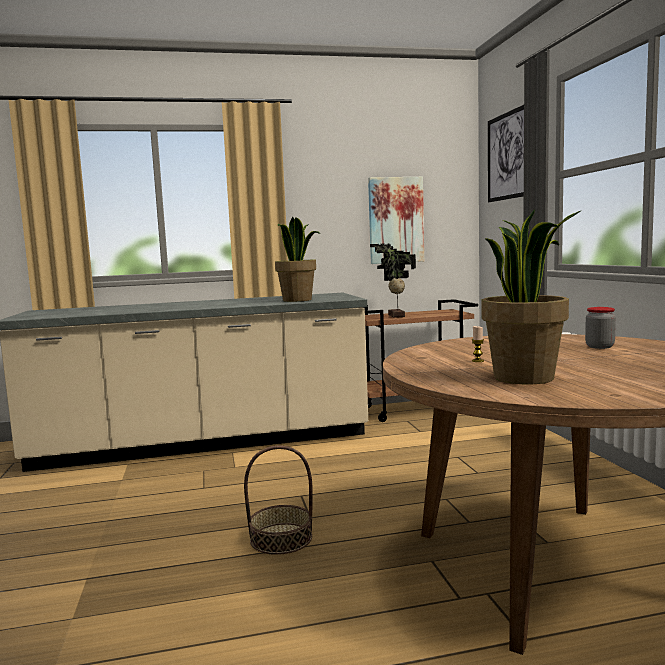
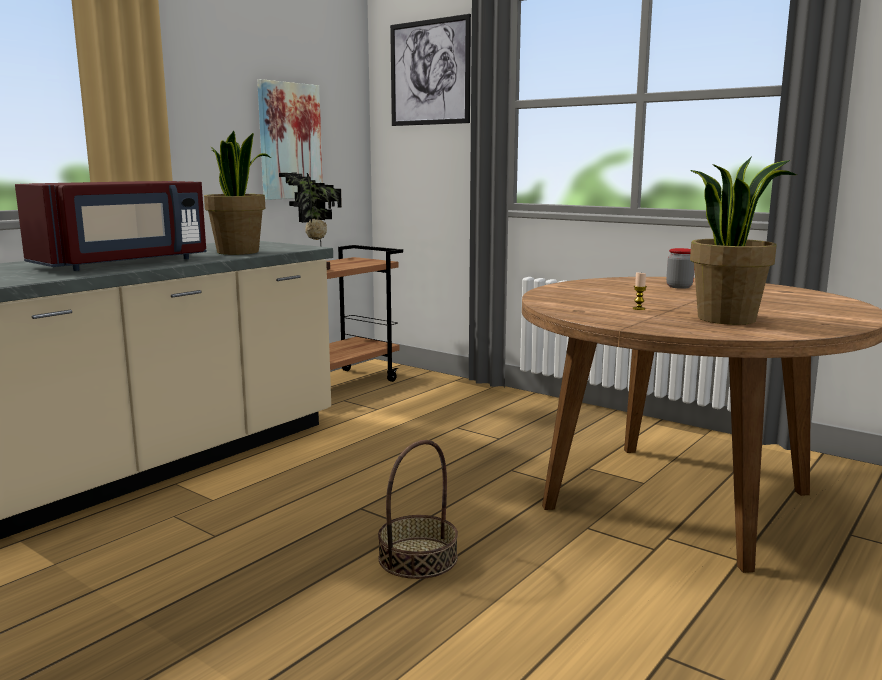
camera: 40 degrees left, 5 degrees up
none -> red microwave [15,181,207,271]

